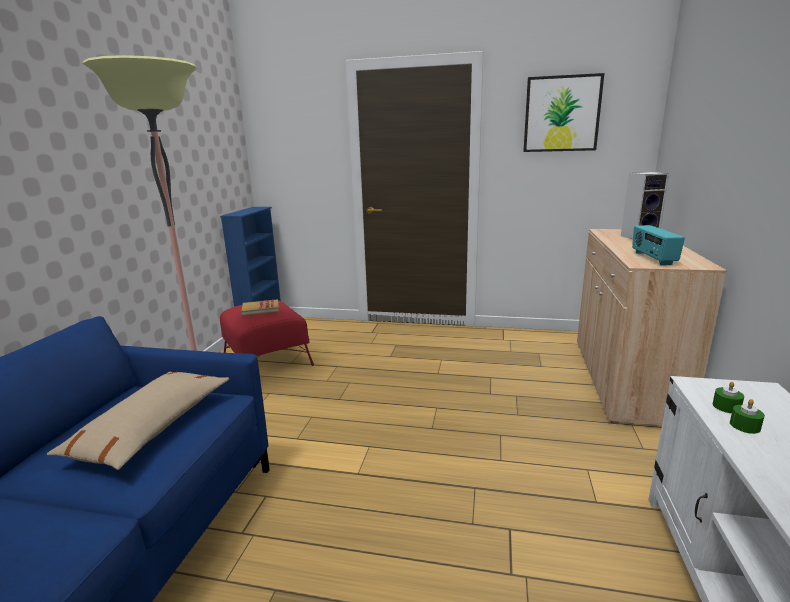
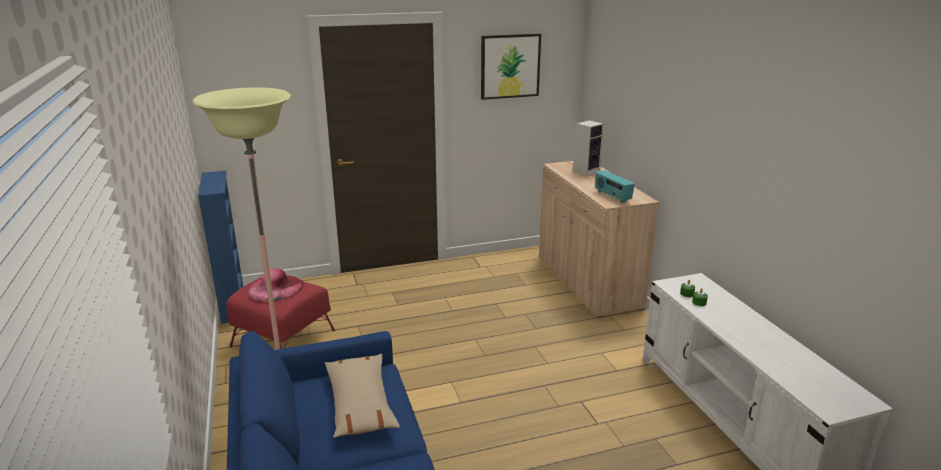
camera: 30 degrees left, 5 degrees up
book [241,299,279,316] -> pink hat [248,268,304,301]

